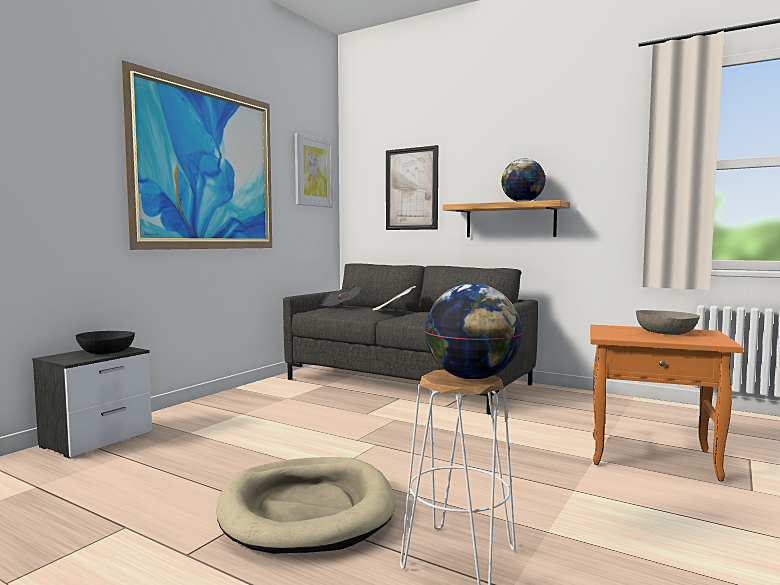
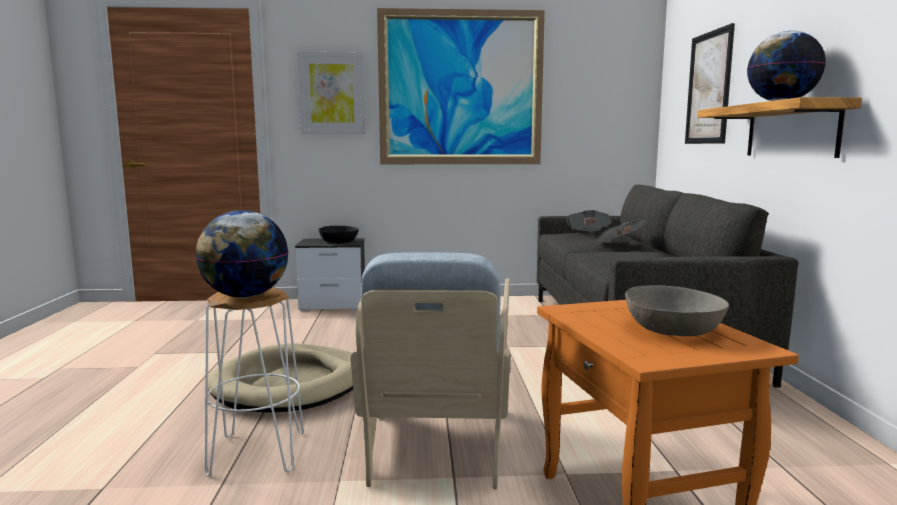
camera: 55 degrees right, 5 degrees up
picture [295,133,333,208] -> picture moved to [297,52,366,134]
none -> beige armchair [351,252,511,489]

